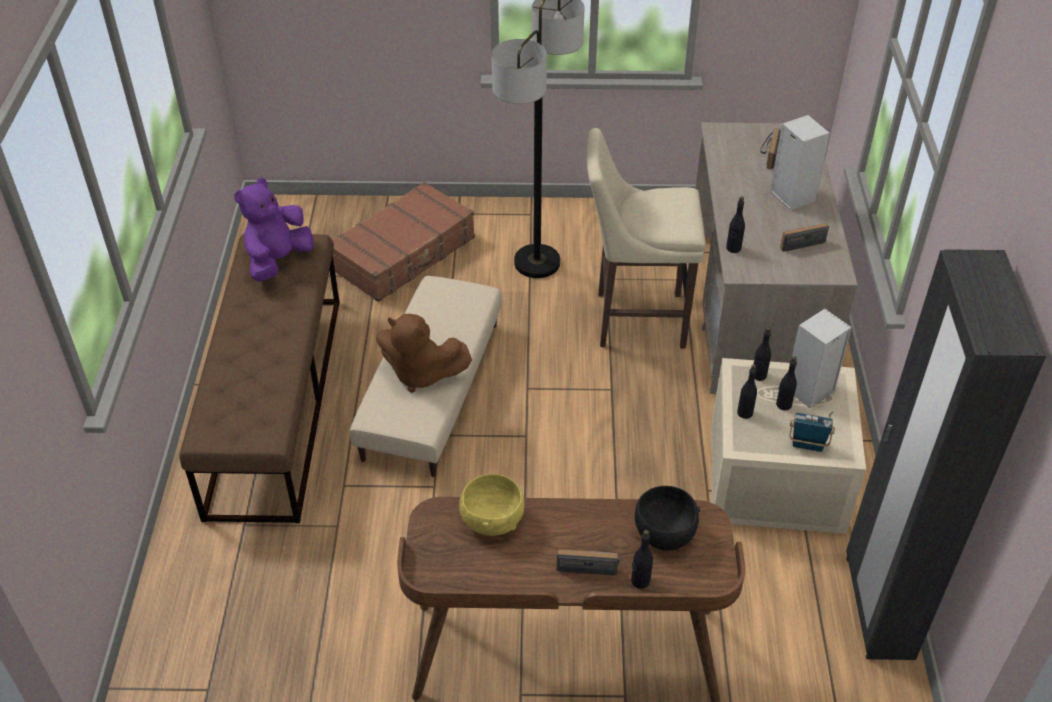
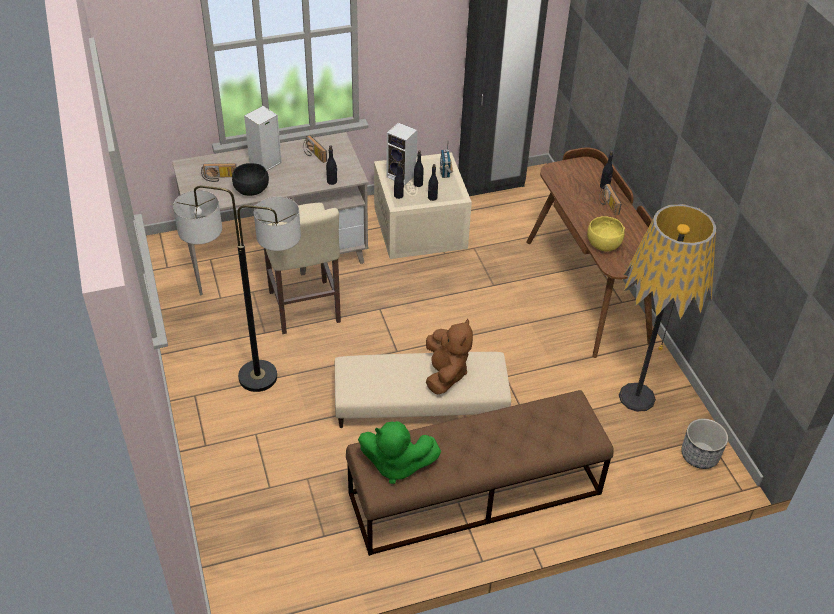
camera: 110 degrees left, 0 degrees up
purple plush toy [234,178,314,282] -> green plush toy [358,421,441,484]
brown suitcase [332,182,475,302] -> none
black bowl [635,486,700,551] -> black bowl moved to [232,163,269,196]
none -> floor lamp [619,204,716,412]
none -> planter [681,419,728,469]

